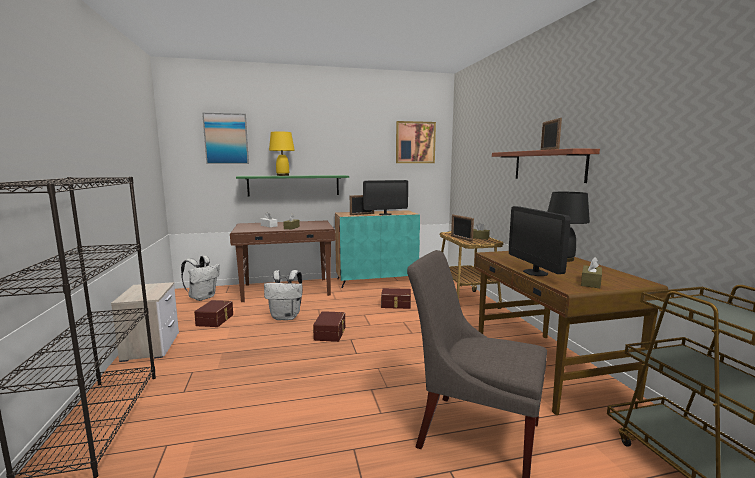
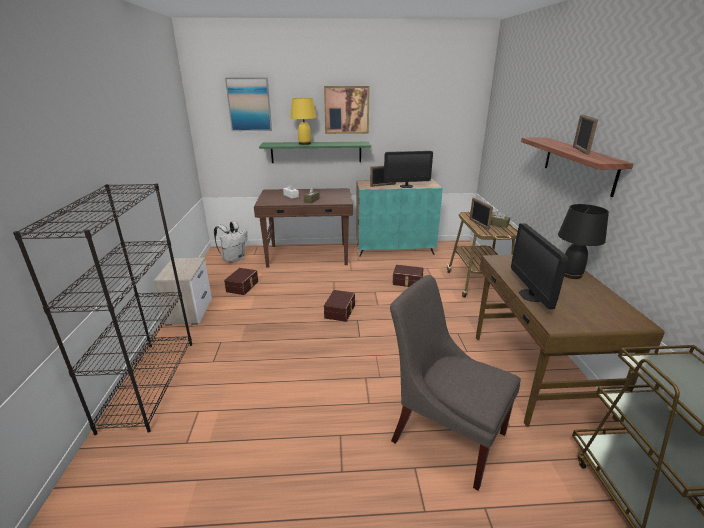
camera: 10 degrees right, 15 degrees up
white backpack [264,270,303,320] -> none
picture [396,121,436,163] -> picture moved to [324,86,370,134]
brown tissue box [581,257,602,288] -> none

